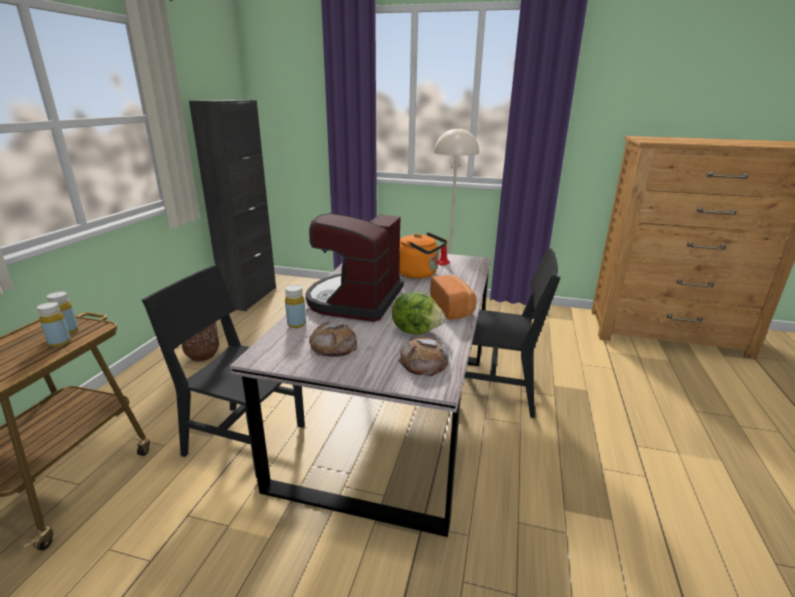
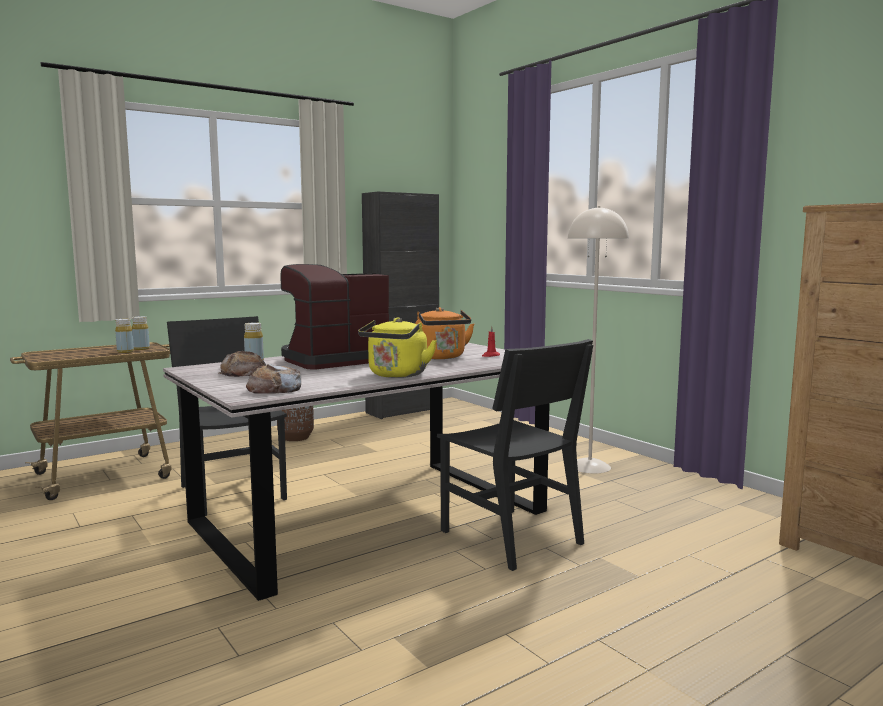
camera: 40 degrees right, 15 degrees down
lettuce [392,292,445,335] -> none
bread [430,275,476,320] -> yellow kettle [358,318,437,378]

